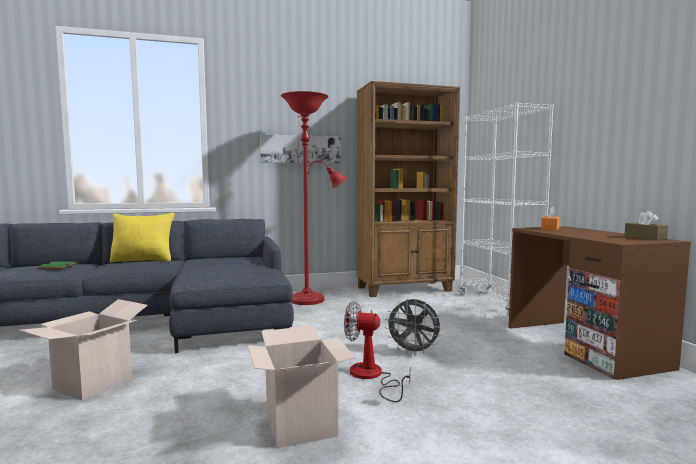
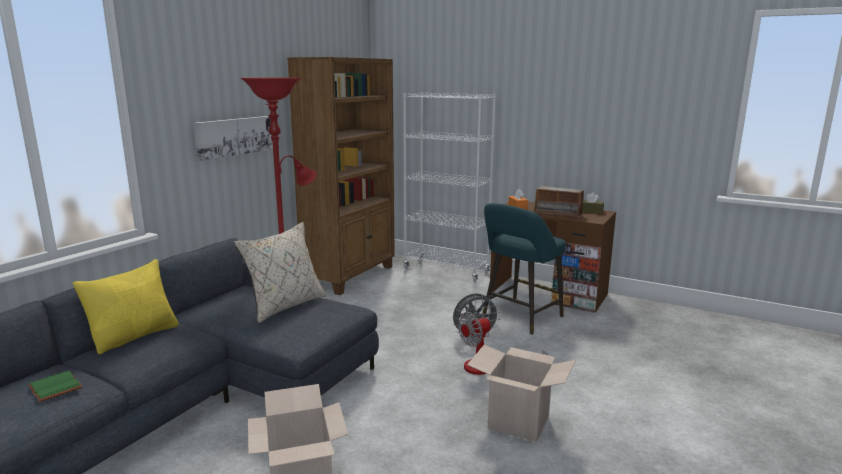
camera: 45 degrees left, 10 degrees up
none -> beige pillow [234,222,326,323]
none -> turquoise stool [483,203,566,335]
none -> radio [532,186,586,218]

